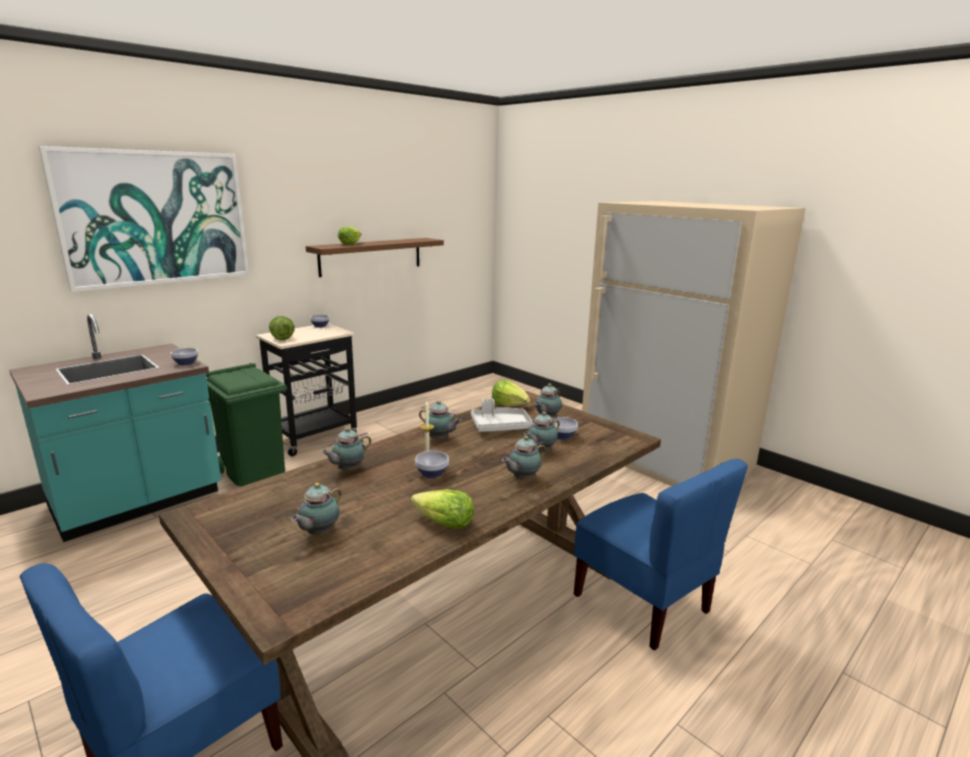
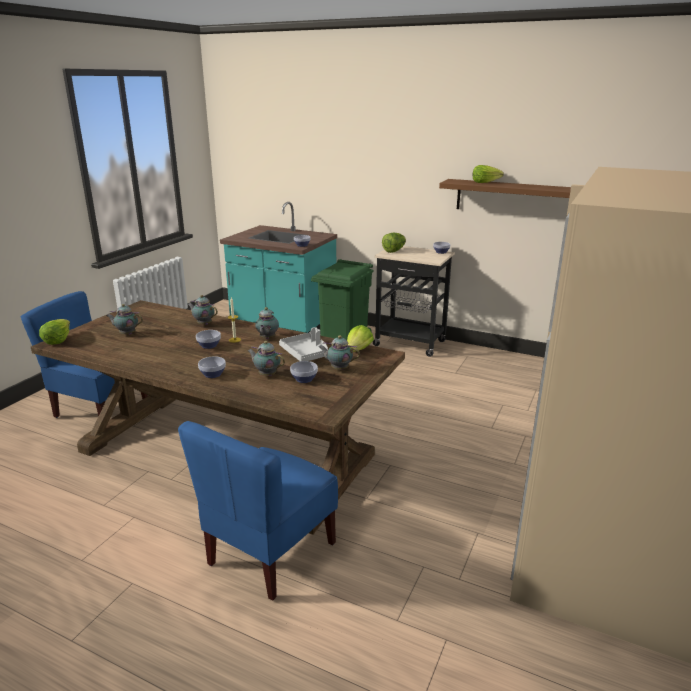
camera: 70 degrees right, 5 degrees up
picture [38,146,249,292] -> none
lettuce [411,490,474,529] -> lettuce moved to [39,319,70,345]
teapot [502,436,546,480] -> bowl [198,356,226,378]

